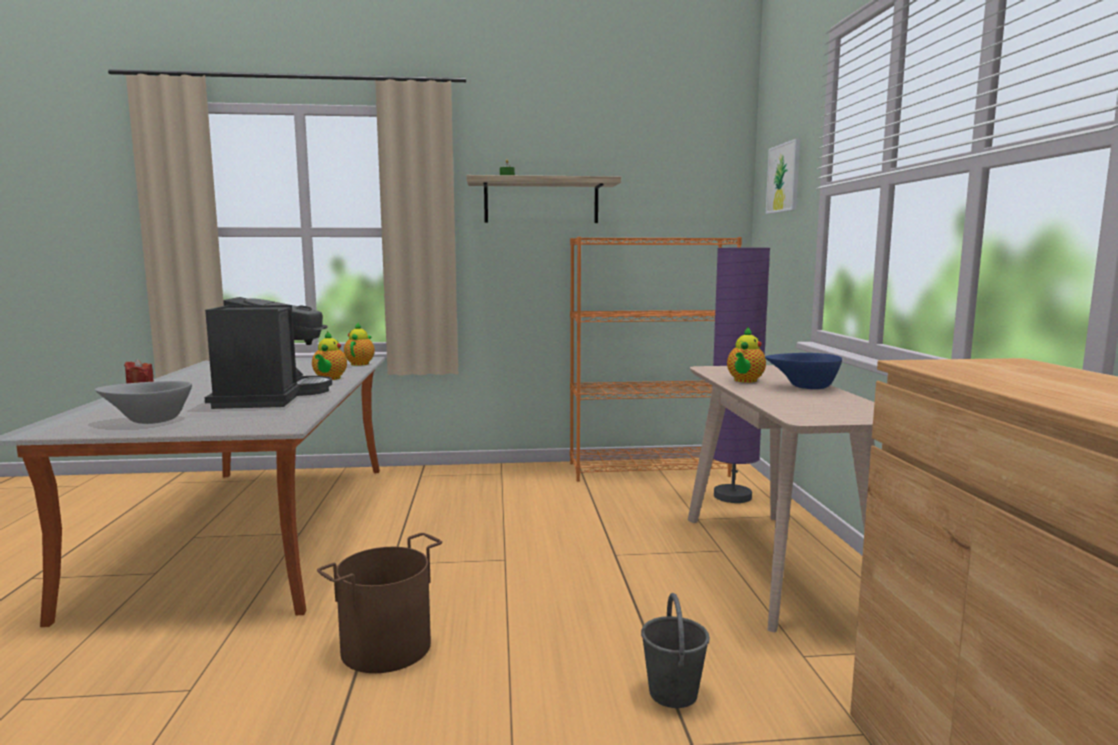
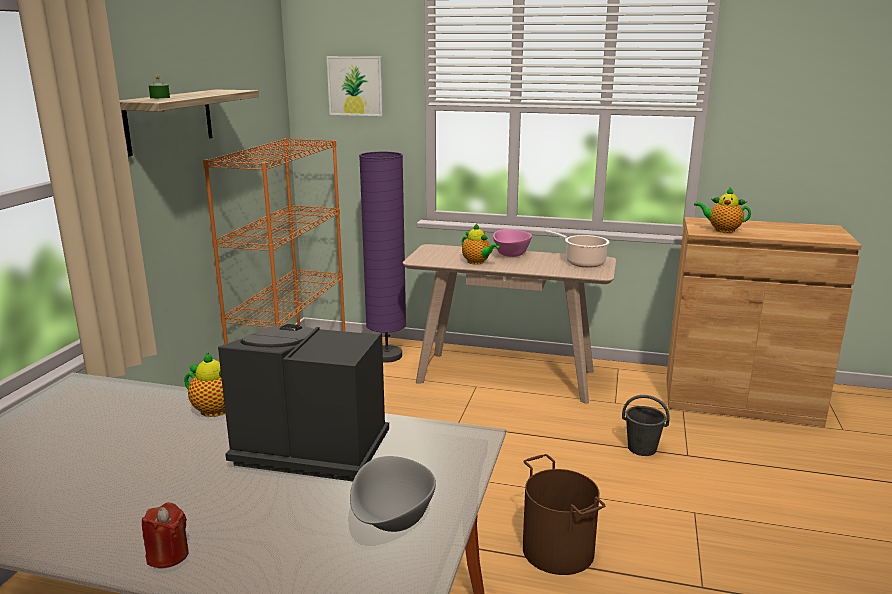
camera: 70 degrees left, 10 degrees up
teapot [344,322,375,366] -> teapot moved to [694,187,751,233]
blue bowl [765,353,842,389] -> pink bowl [493,229,532,257]
none -> cooking pot [545,230,610,268]

